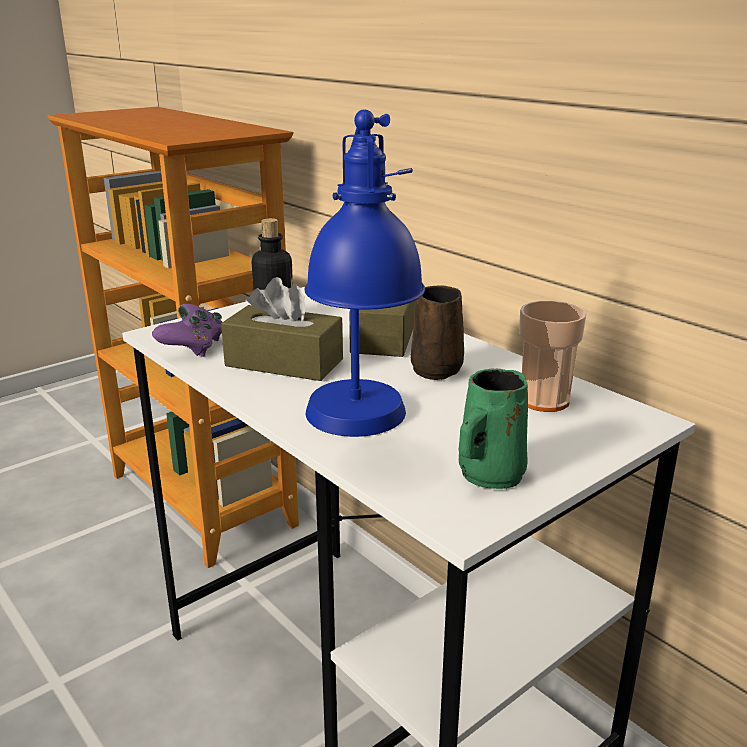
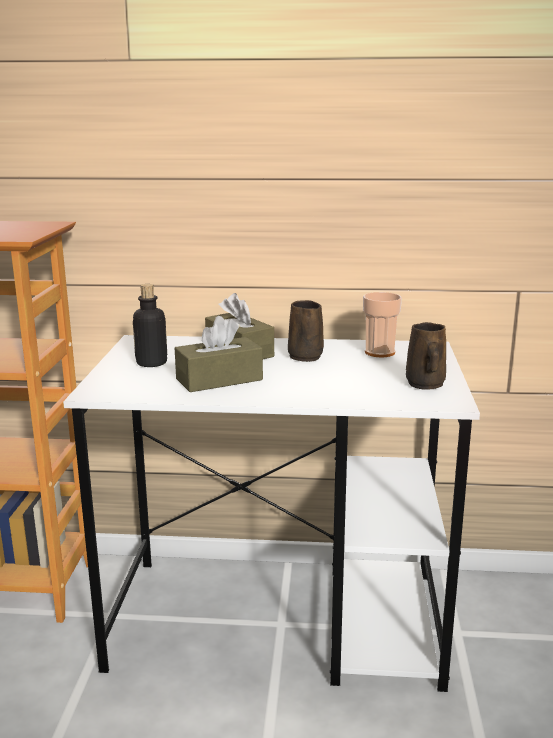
camera: 45 degrees left, 5 degrees down
purple game controller [152,304,222,357] -> none
blue table lamp [304,110,425,437] -> none
green mug [458,368,528,489] -> brown mug [406,322,446,390]

